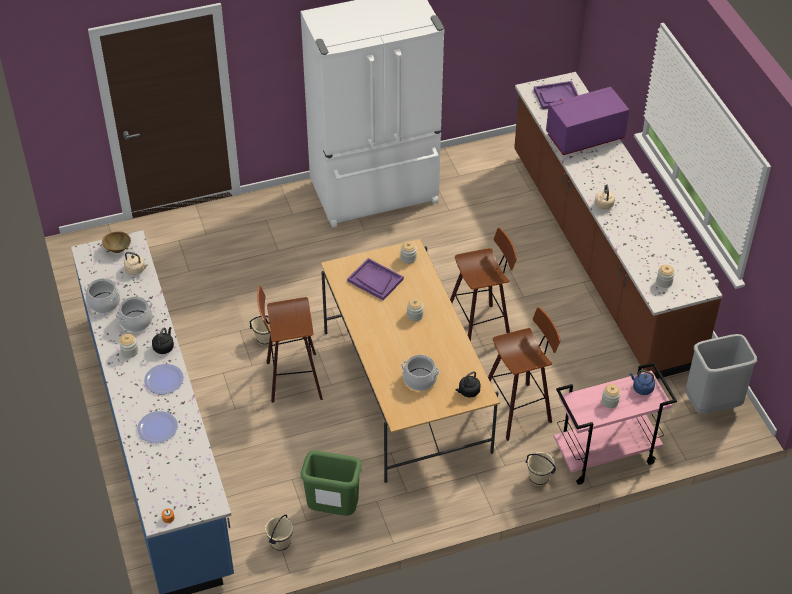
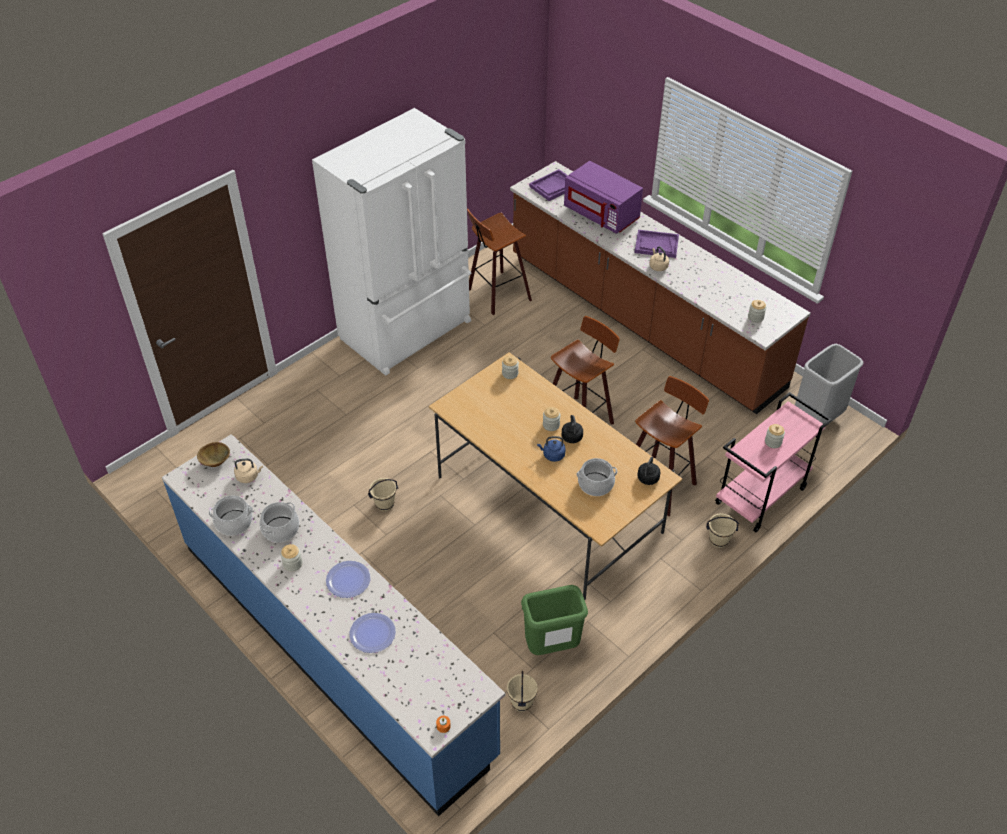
camera: 25 degrees left, 0 degrees up
black kettle [152,327,174,354] -> black kettle moved to [562,415,583,443]
stool [257,286,323,403] -> stool moved to [467,209,532,315]
purple tray [347,258,404,300] -> purple tray moved to [634,230,679,258]
purple microwave [546,87,629,155] -> purple microwave turned 90 degrees counterclockwise [564,161,643,234]
blue kettle [630,370,655,395] -> blue kettle moved to [537,436,566,462]

